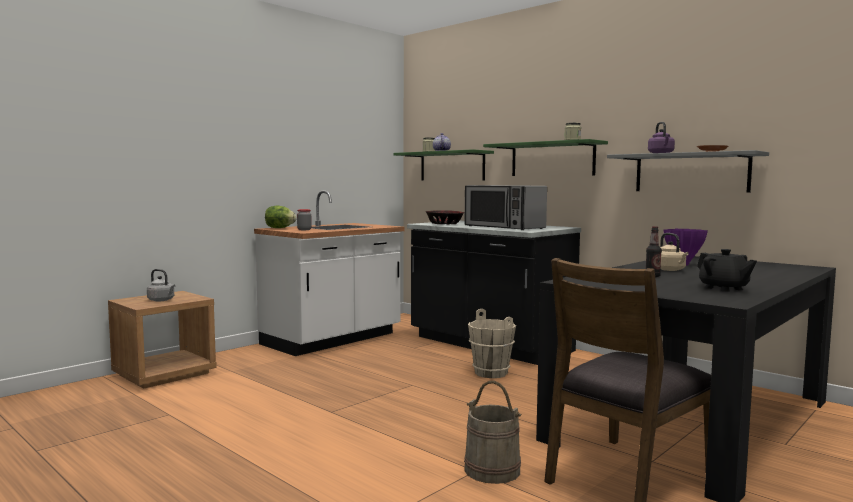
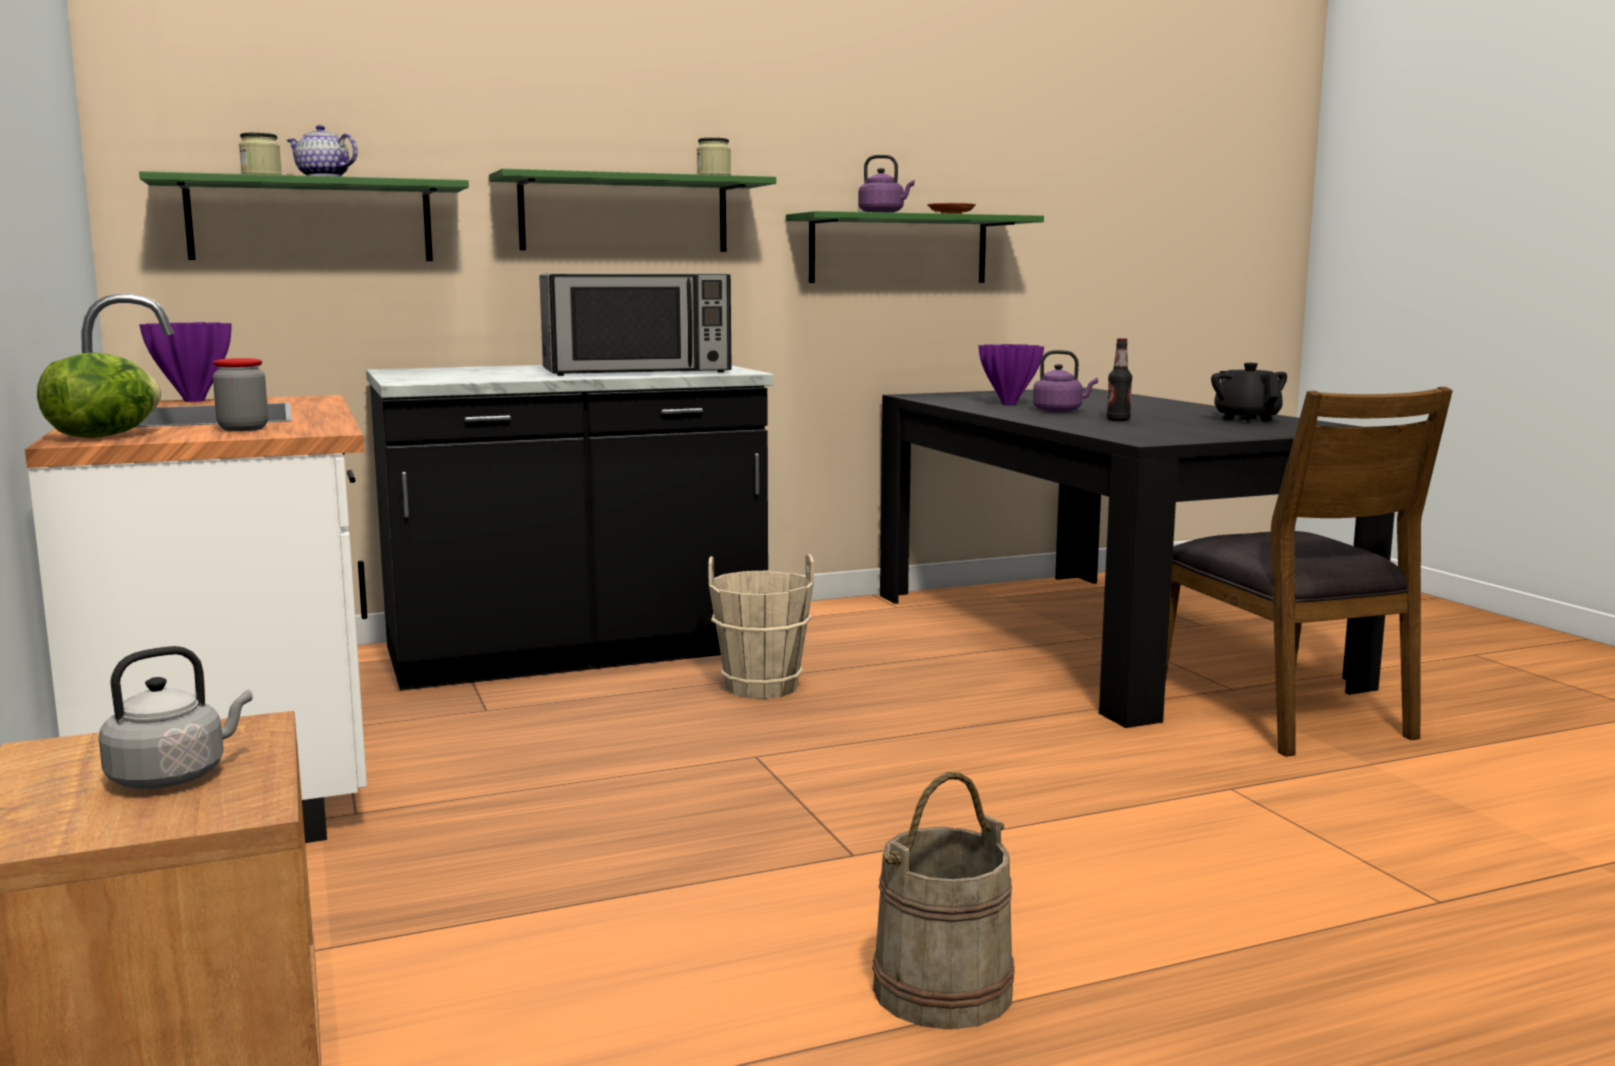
camera: 65 degrees left, 5 degrees up
bowl [426,210,464,224] -> none
beige bucket [464,381,521,484] -> beige bucket moved to [872,772,1015,1030]
grey shelf [607,150,769,193] -> green shelf [786,211,1044,283]
beige kettle [660,233,688,271] -> purple kettle [1033,350,1098,413]
black teapot [697,249,757,292] -> black teapot turned 105 degrees counterclockwise [1211,363,1287,423]
none -> purple vase [139,322,231,402]

